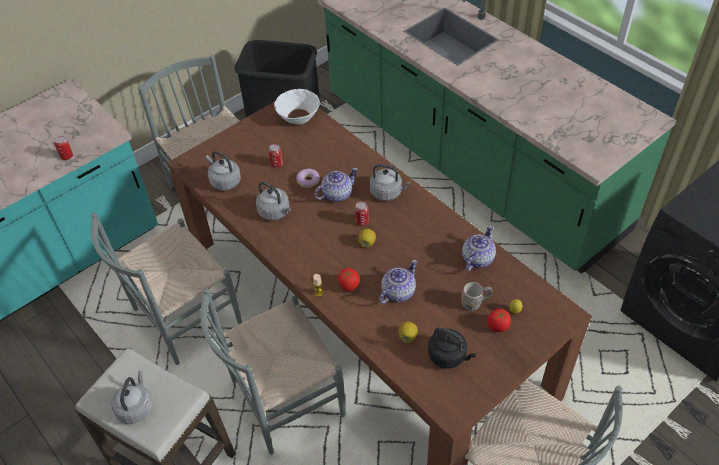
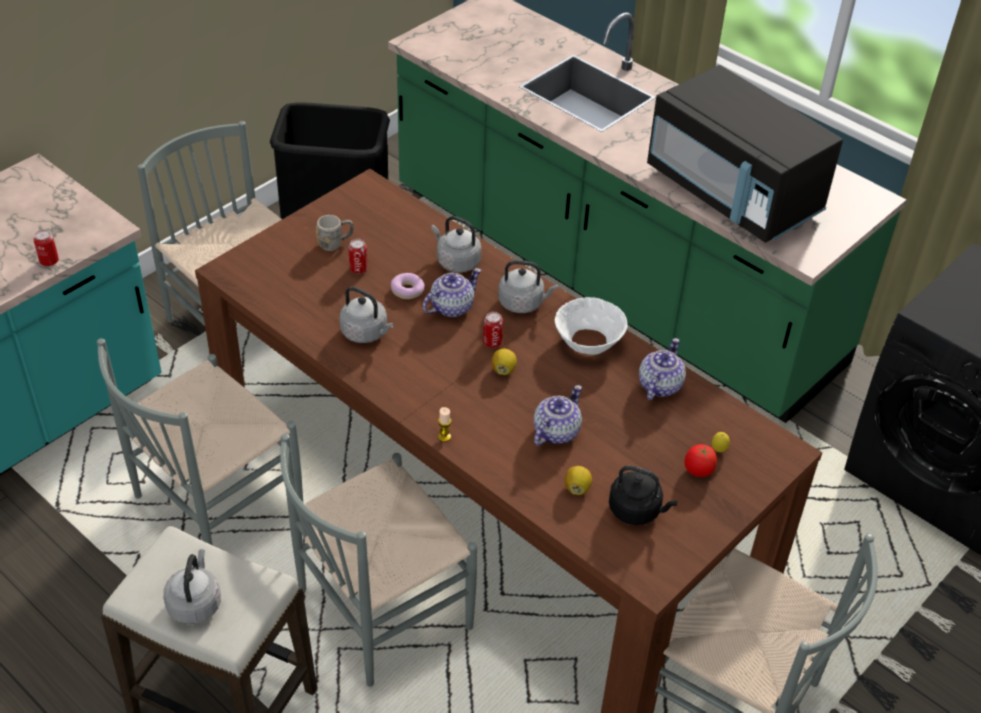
camera: 10 degrees left, 5 degrees down
grey kettle [206,151,241,191] -> grey kettle moved to [431,216,481,272]
white bowl [274,89,320,124] -> white bowl moved to [555,297,628,355]
tomato [338,268,360,291] -> none
grey mug [462,282,493,311] -> grey mug moved to [316,215,354,251]
none -> black microwave [647,65,843,243]

